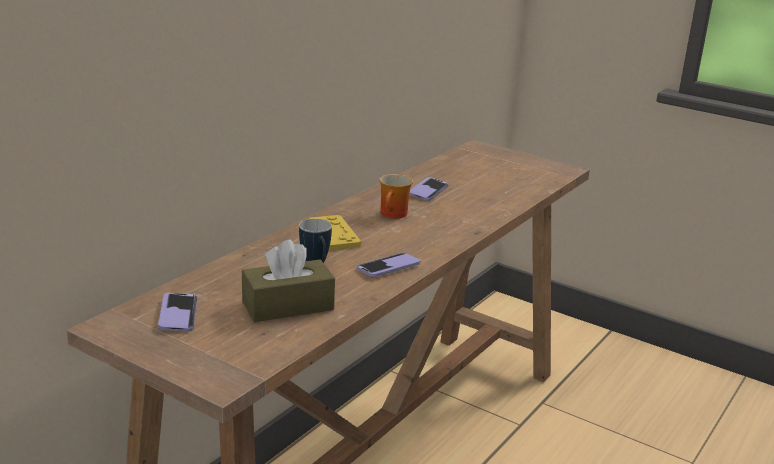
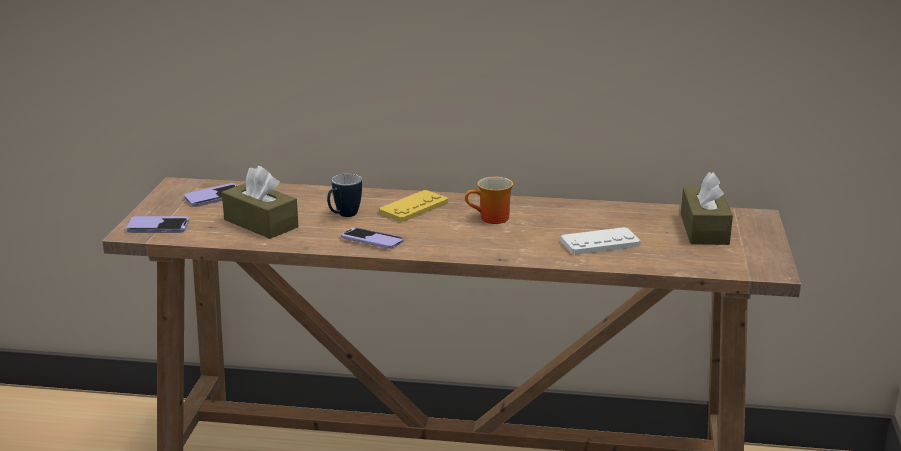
camera: 65 degrees right, 0 degrees up
phone [410,177,449,201] -> phone moved to [126,216,189,233]
none -> white game controller [560,227,641,255]
none -> brown tissue box [681,172,733,245]

